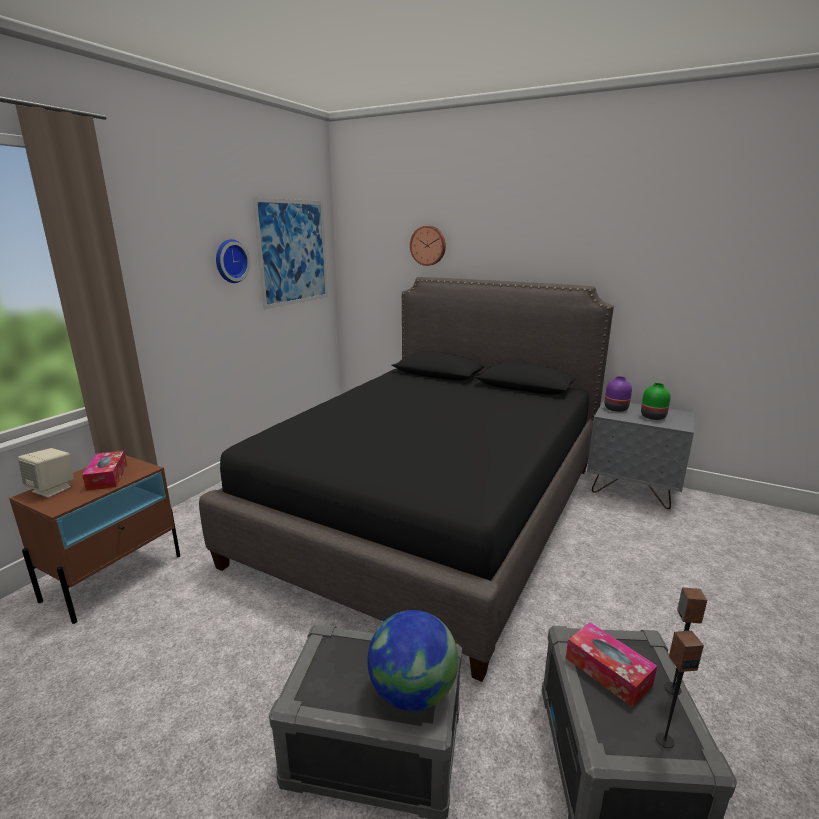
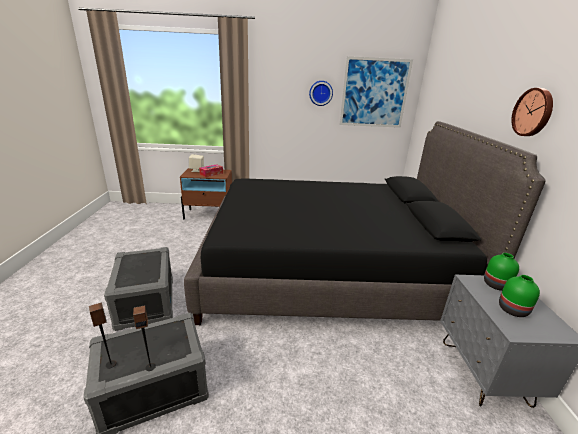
camera: 60 degrees right, 5 degrees up
globe [367,610,458,711] -> none
wall clock [410,226,446,266] -> wall clock moved to [511,88,553,136]
tissue box [566,622,657,707] -> none
purple vase [605,376,632,412] -> green vase [484,253,519,291]

